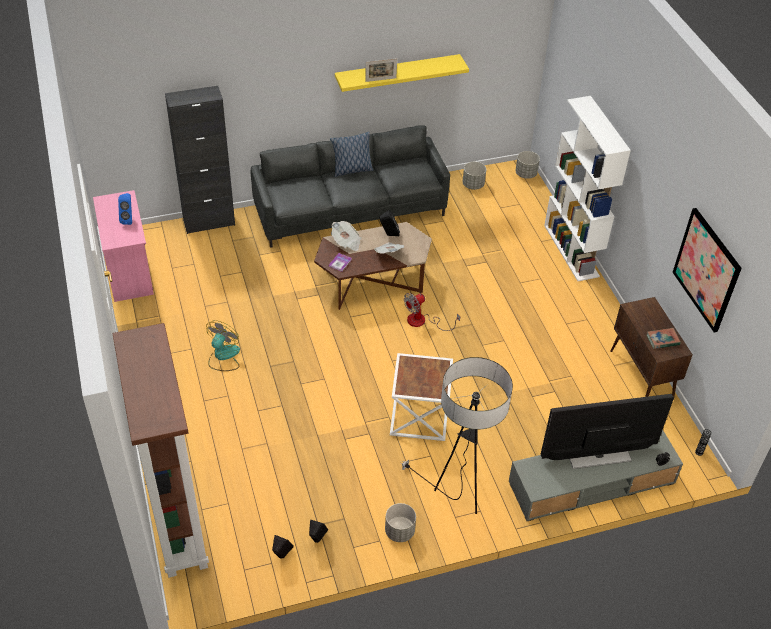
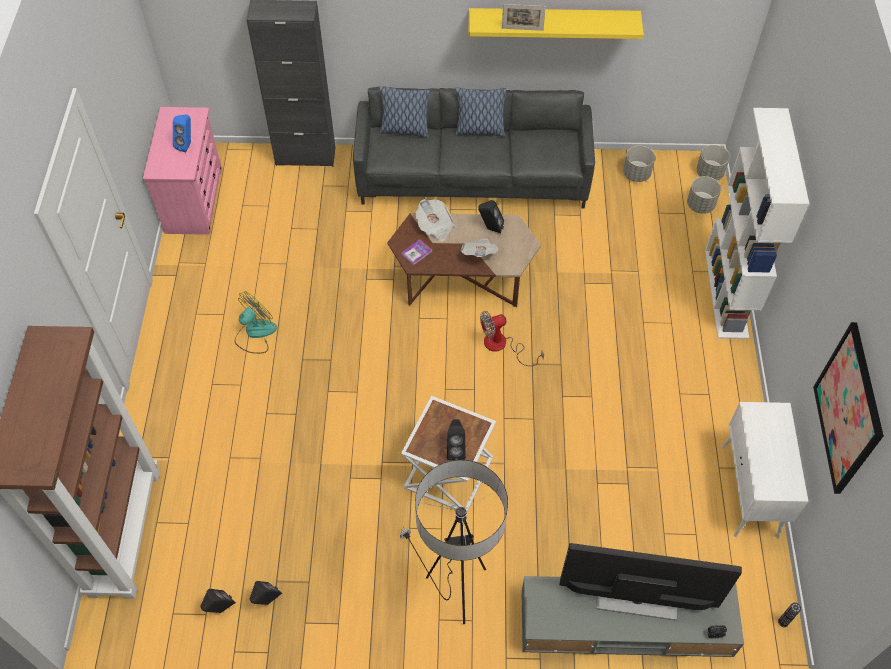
camera: 20 degrees right, 10 degrees up
grey planter [385,503,416,542] -> grey planter moved to [687,176,721,214]
brown cabinet [610,297,693,400] -> white cabinet [722,402,808,538]
book [647,328,681,349] -> none
none -> pillow [378,86,430,138]
none -> black speaker [447,419,466,460]

